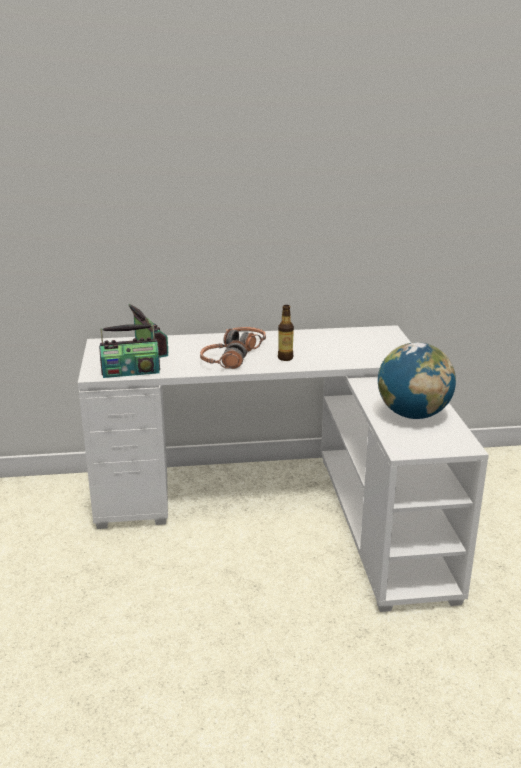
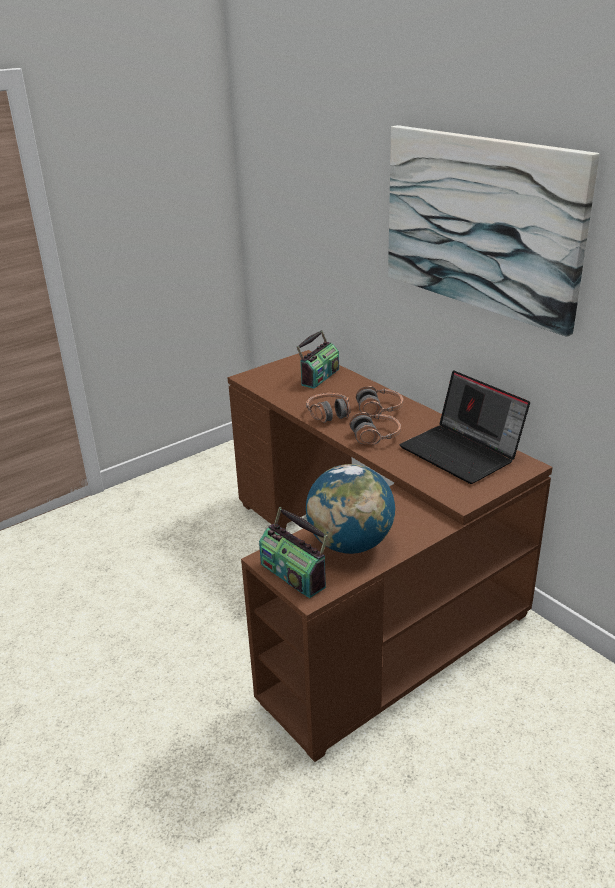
camera: 60 degrees right, 5 degrees up
white desk [78,325,489,612] -> brown desk [227,350,553,762]
radio [99,324,160,378] -> radio moved to [259,507,328,598]
bottle [278,305,294,361] -> headphones [350,412,401,445]
none -> picture [388,125,600,337]
none -> laptop [400,370,530,484]

